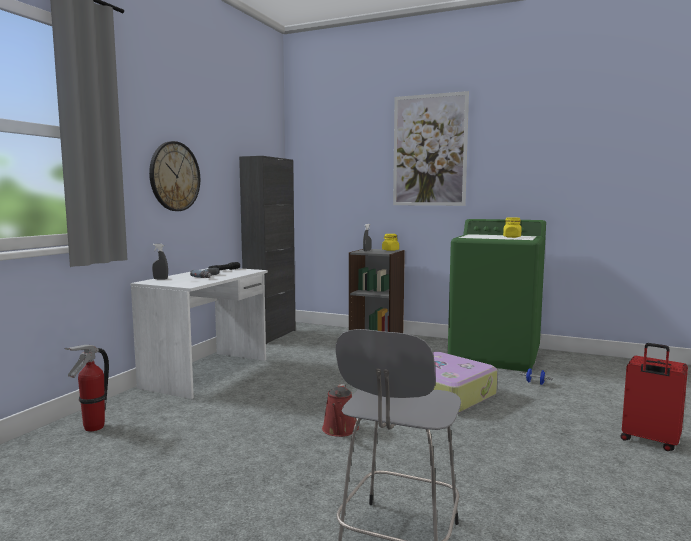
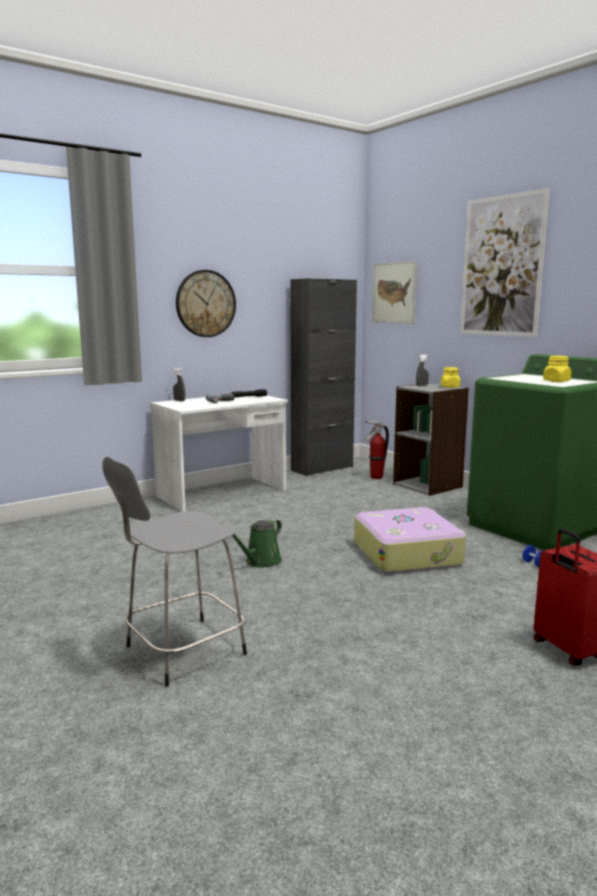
camera: 30 degrees right, 5 degrees up
fire extinguisher [64,345,109,431] -> fire extinguisher moved to [365,421,389,479]
red watering can [322,384,359,437] -> green watering can [232,519,282,568]
none -> picture [372,261,417,324]

